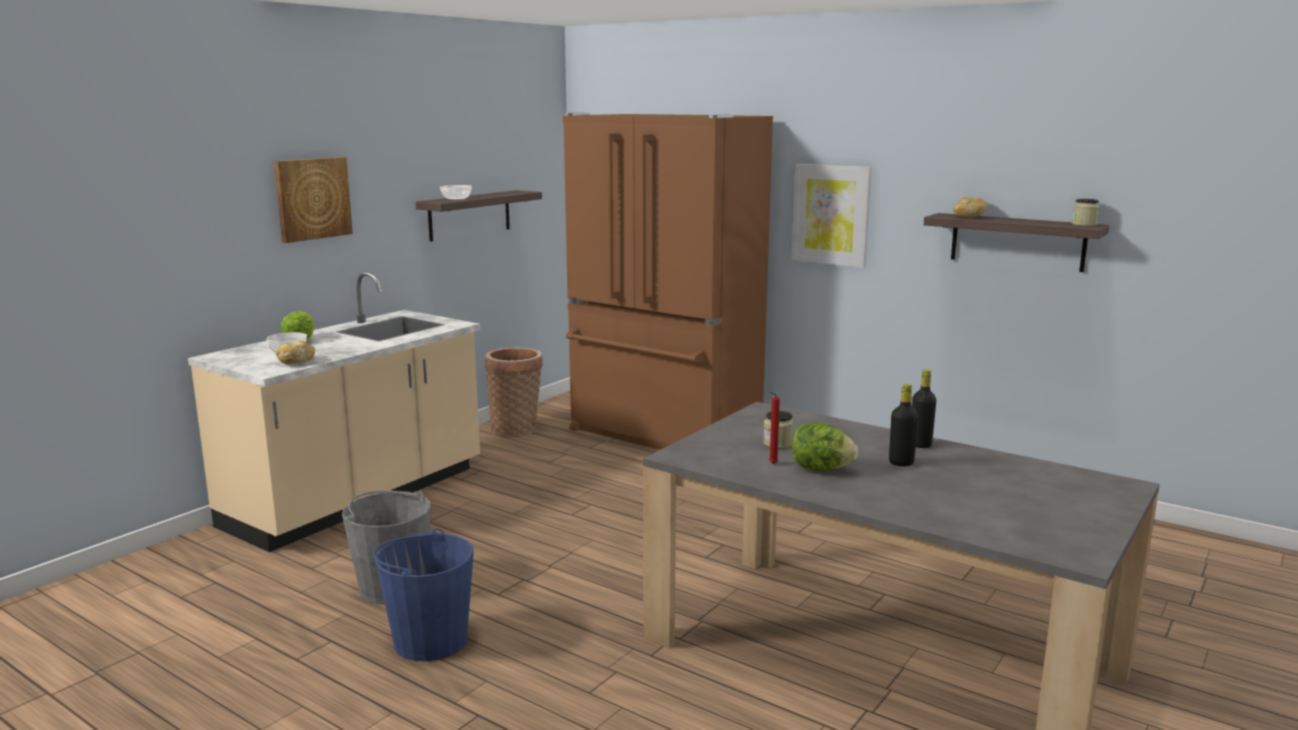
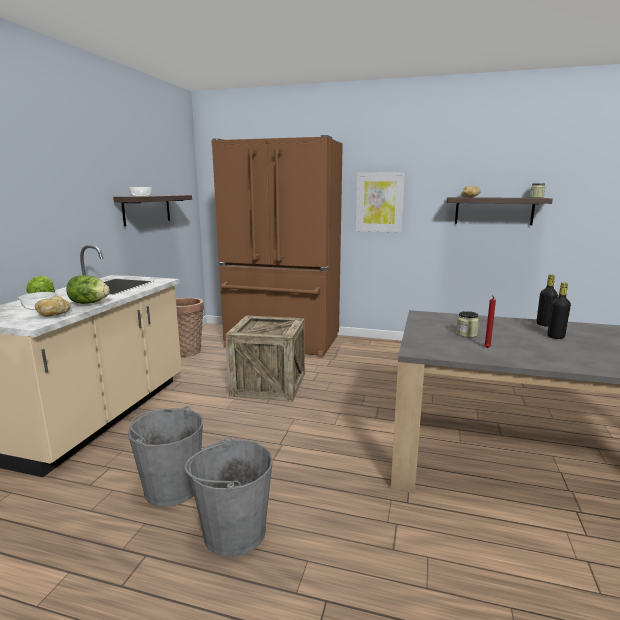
camera: 20 degrees left, 0 degrees up
picture [274,157,353,243] -> none
blue bucket [373,528,474,661] -> grey bucket [185,437,273,557]
lettuce [792,423,858,471] -> lettuce moved to [66,275,110,304]
none -> crate [225,315,305,402]

